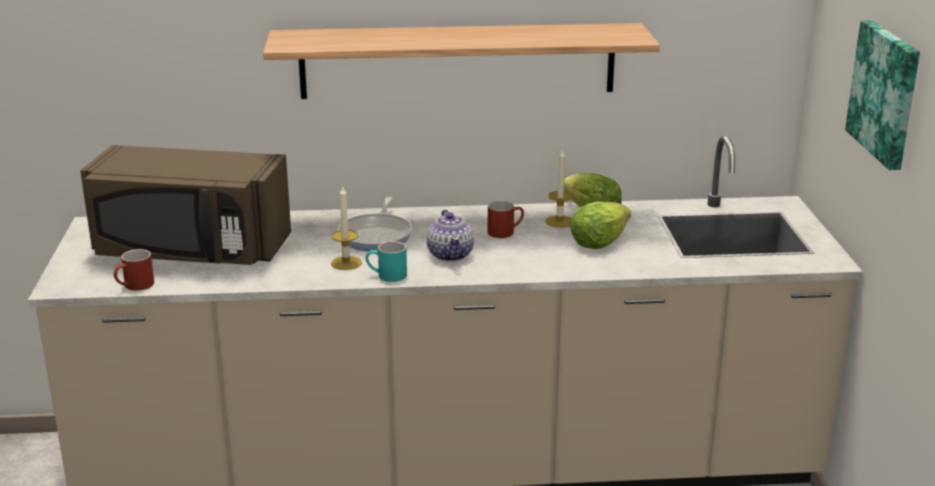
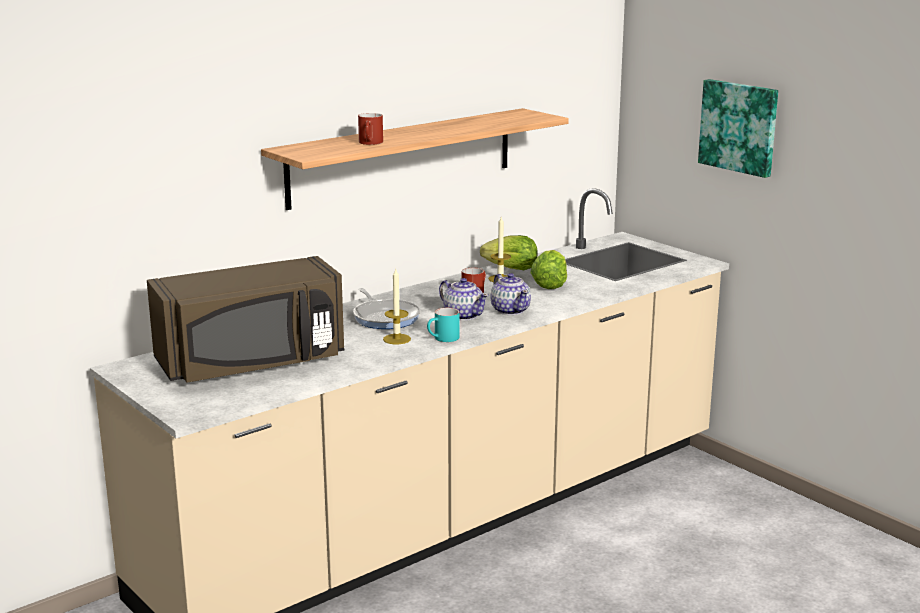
camera: 35 degrees left, 5 degrees down
red mug [114,249,154,291] -> red mug moved to [358,113,383,145]
none -> teapot [491,273,531,315]

